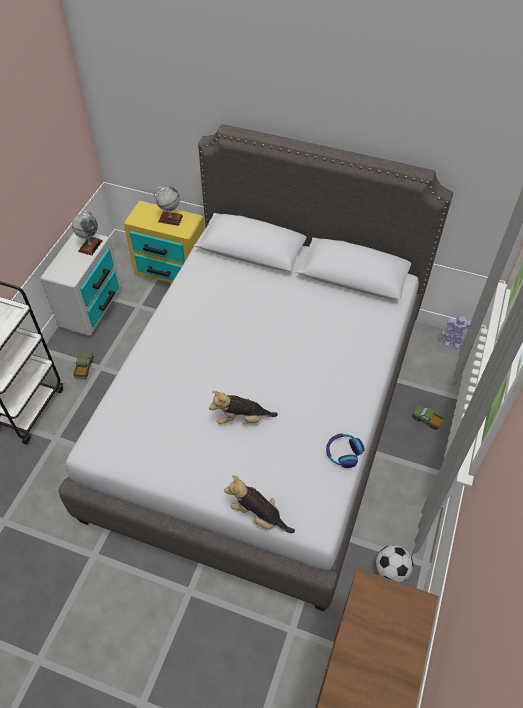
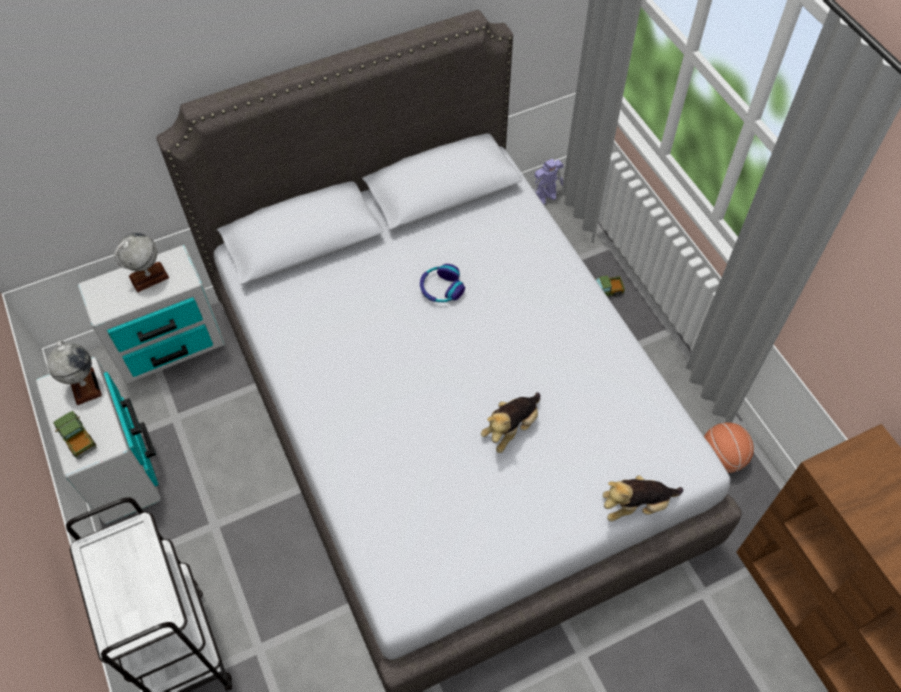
camera: 45 degrees left, 5 degrees up
toy truck [73,352,94,379] -> toy truck moved to [53,411,97,459]
yellow nightstand [124,201,204,283] -> white nightstand [78,245,225,383]
headphones [326,433,365,468] -> headphones moved to [420,264,465,302]
football [376,545,413,583] -> basketball [704,422,754,473]

